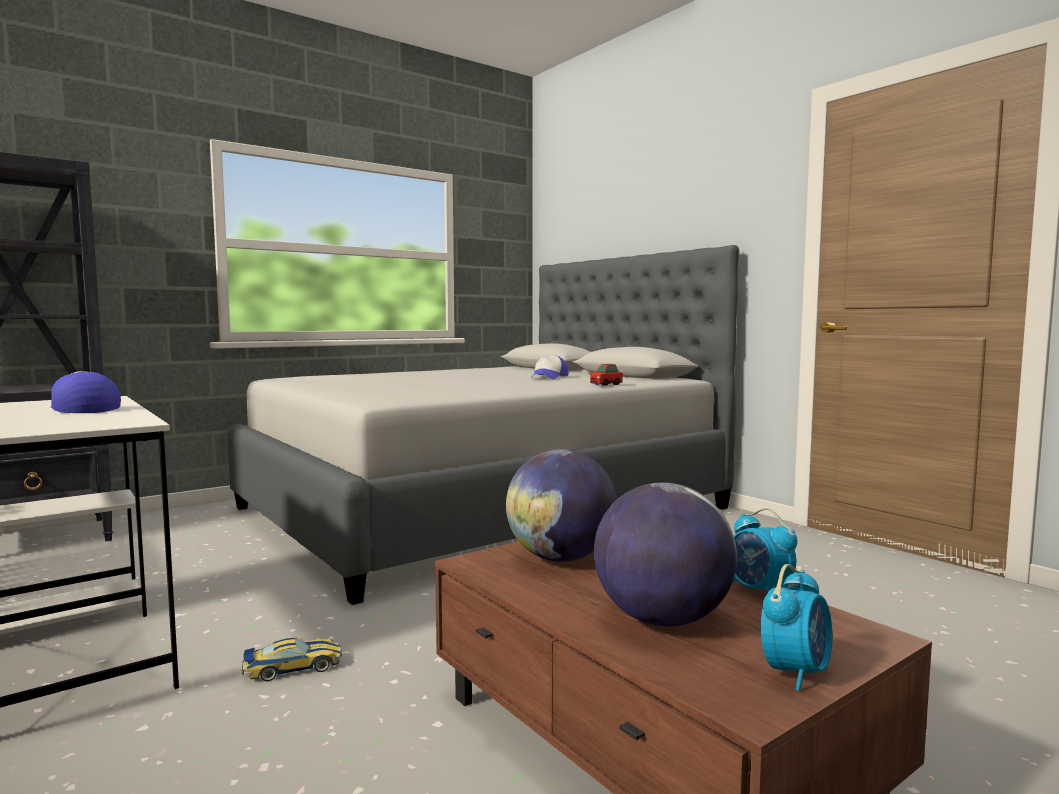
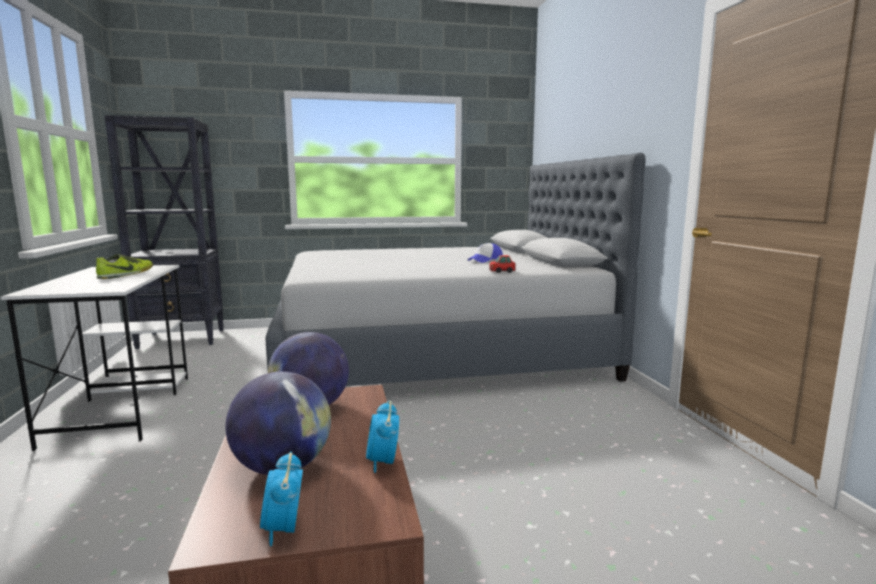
camera: 25 degrees right, 5 degrees up
cap [50,371,121,413] -> shoe [96,254,153,279]
toy car [242,637,342,681] -> none
alarm clock [761,564,832,691] -> alarm clock turned 105 degrees clockwise [260,452,303,546]

